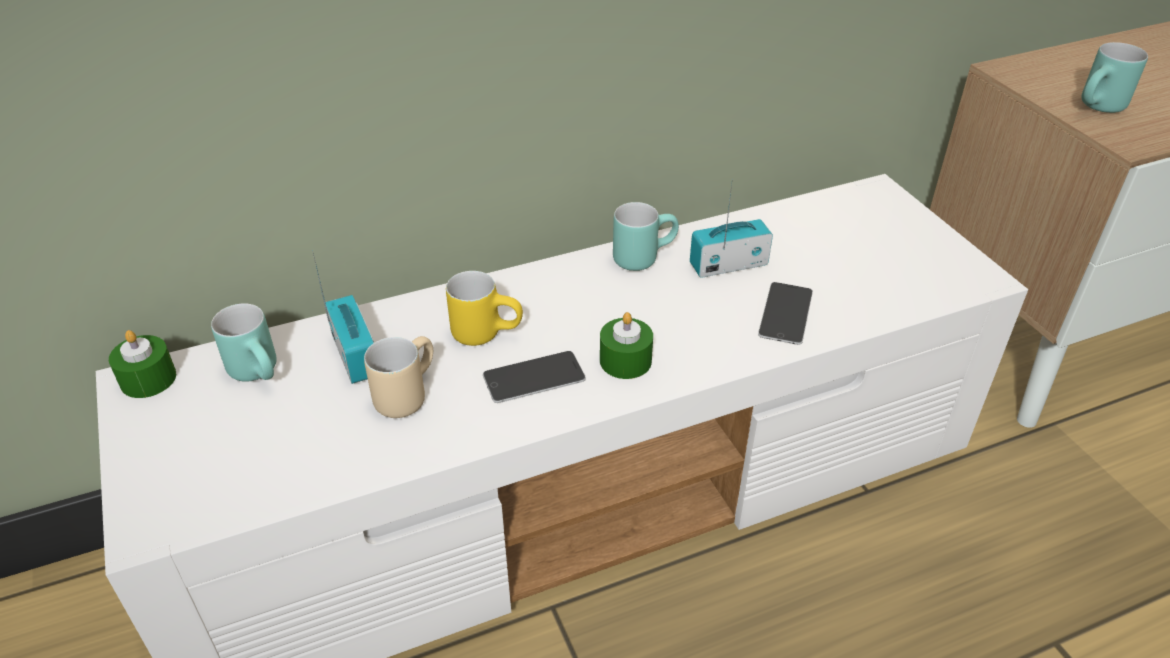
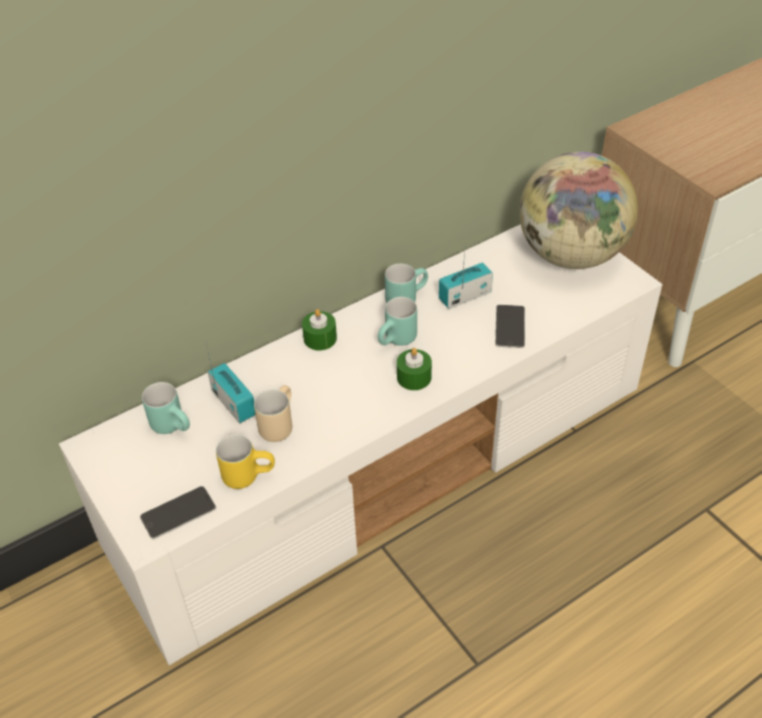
camera: 10 degrees left, 5 degrees up
green candle [109,330,176,398] -> green candle moved to [302,309,337,350]
yellow mug [446,271,523,346] -> yellow mug moved to [216,435,275,489]
phone [483,351,586,403] -> phone moved to [140,486,216,539]
turquoise mug [1082,42,1148,113] -> turquoise mug moved to [378,297,417,346]
none -> globe [519,152,638,269]

